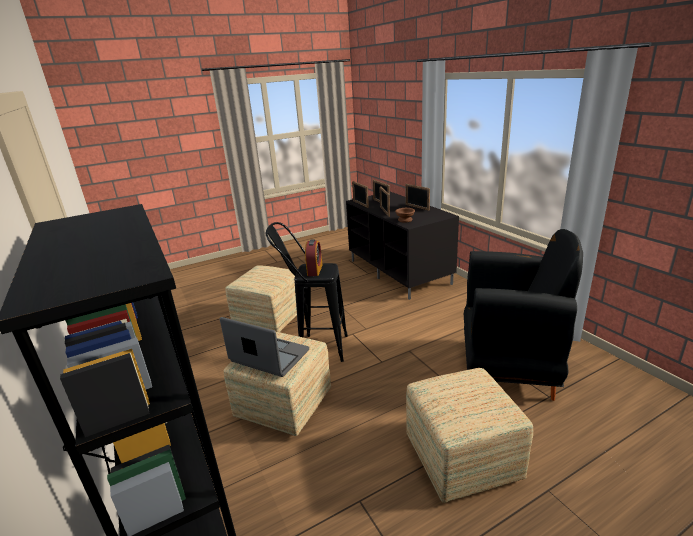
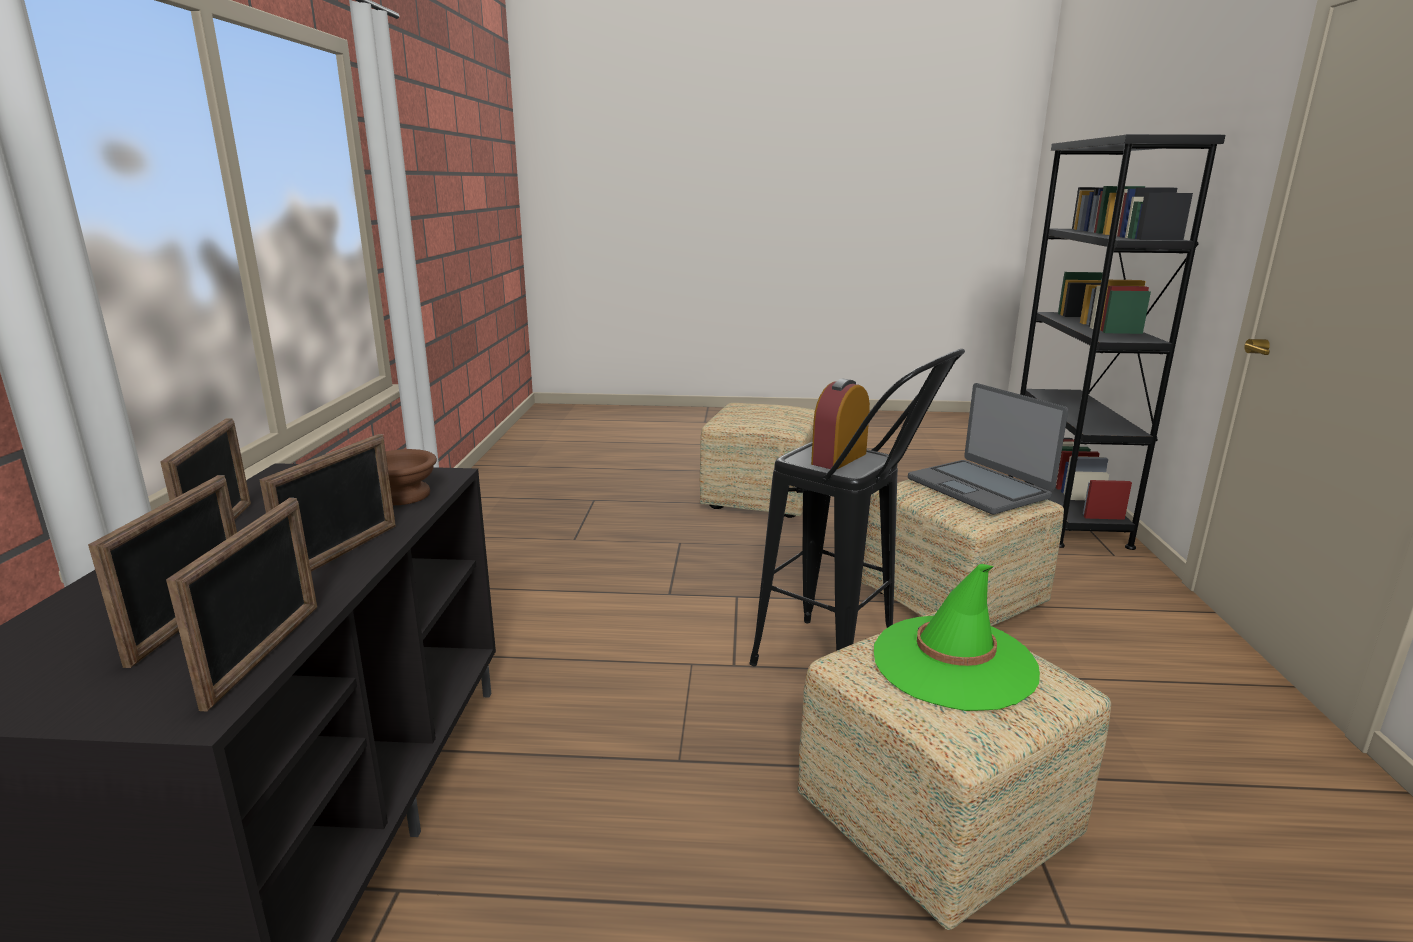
camera: 150 degrees left, 5 degrees down
black armchair [464,229,583,401] -> none
none -> green hat [874,564,1040,711]

